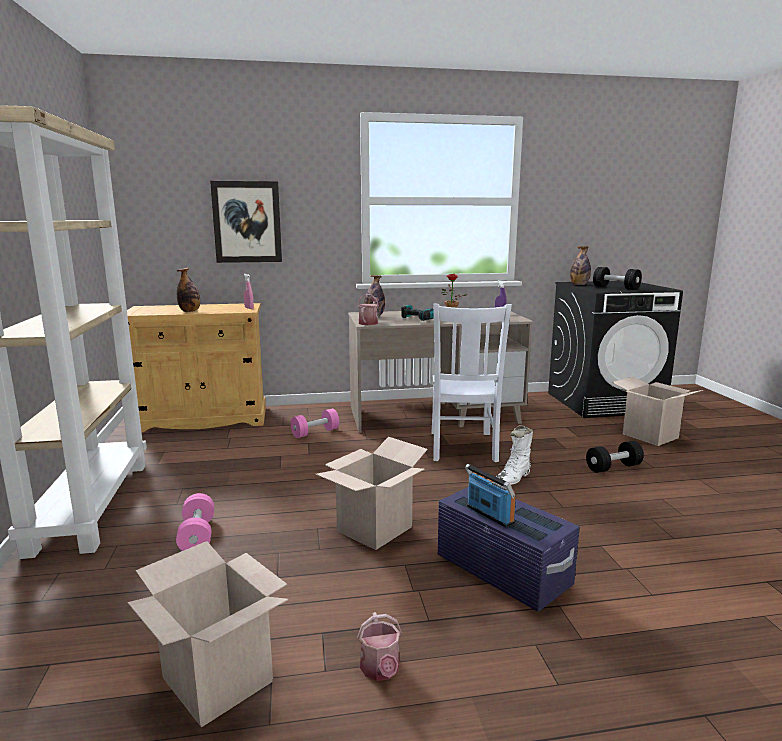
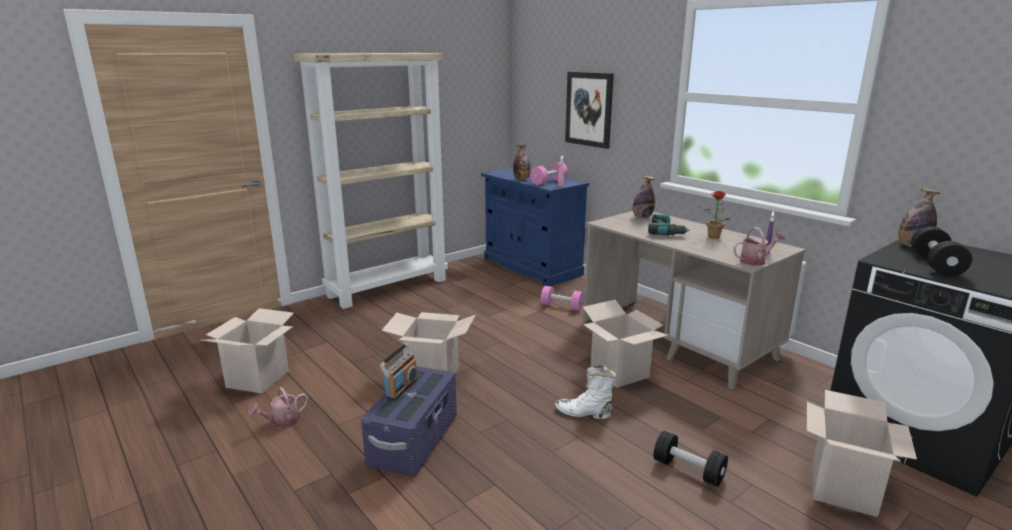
camera: 60 degrees right, 5 degrees up
beige cabinet [127,303,266,432] -> blue cabinet [481,168,589,286]
pink dumbbell [176,493,214,551] -> pink dumbbell moved to [530,163,568,185]
watering can [357,294,379,325] -> watering can moved to [733,227,785,266]
white chair [431,303,512,462] -> cardboard box [583,300,669,388]

